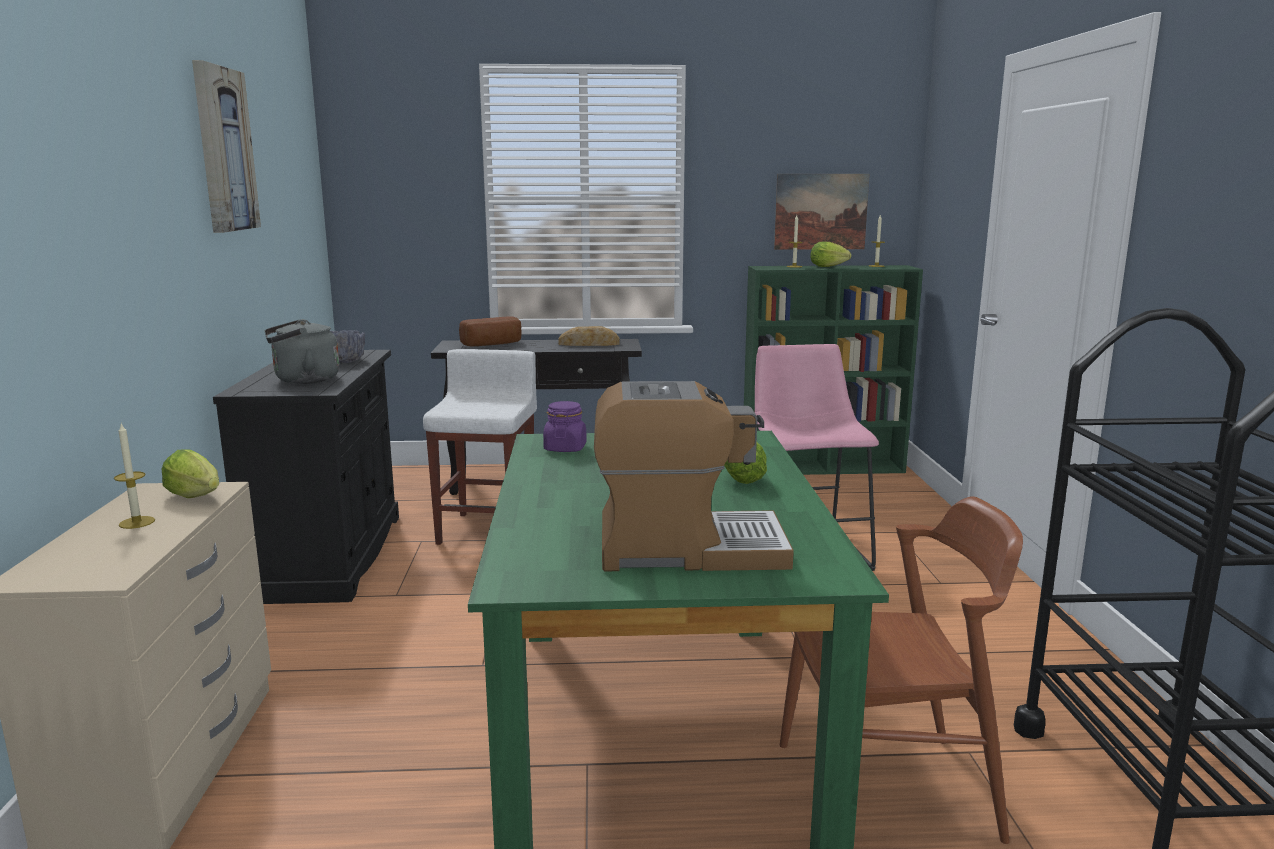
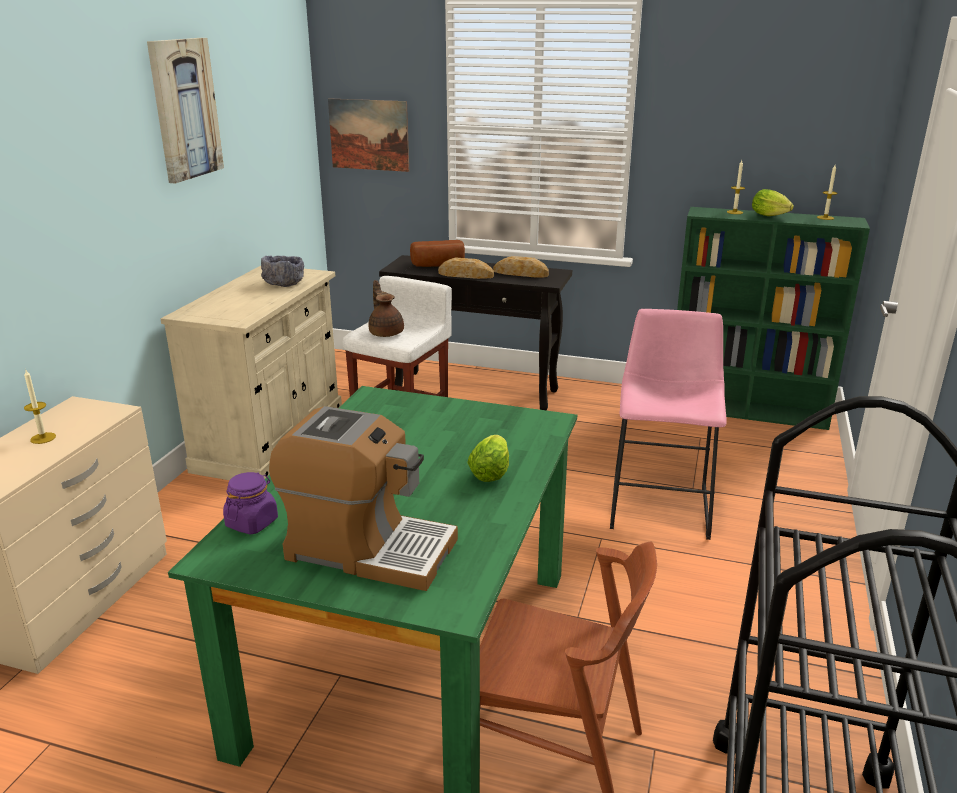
camera: 20 degrees right, 10 degrees up
lettuce [162,449,219,498] -> none
black cabinet [213,350,399,604] -> beige cabinet [161,266,342,480]
grey kettle [265,319,339,384] -> none
purple jar [543,401,586,452] -> purple jar moved to [223,472,278,534]
picture [774,174,869,250] -> picture moved to [328,98,409,172]
none -> brown teapot [368,280,404,337]
none -> bread [438,257,494,279]

